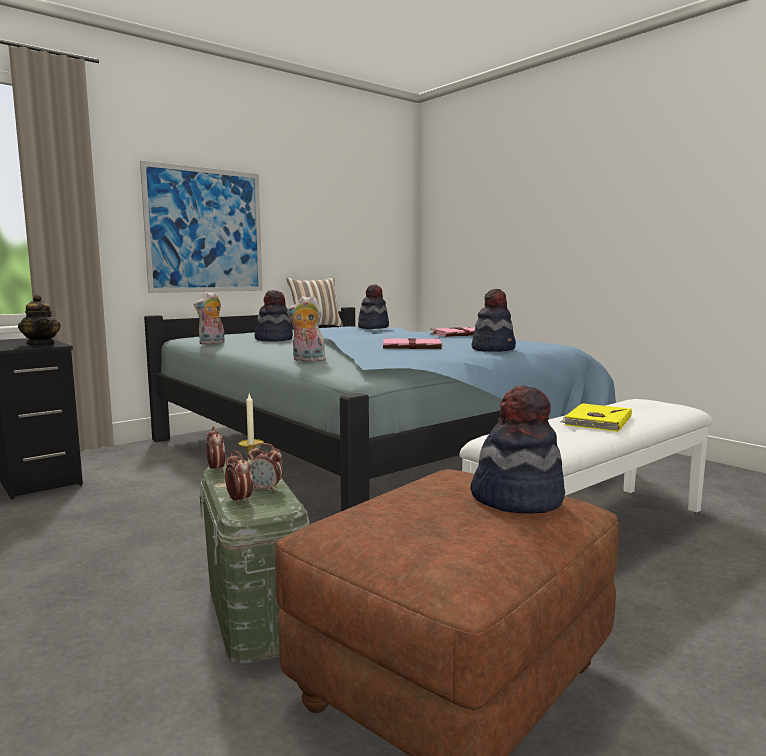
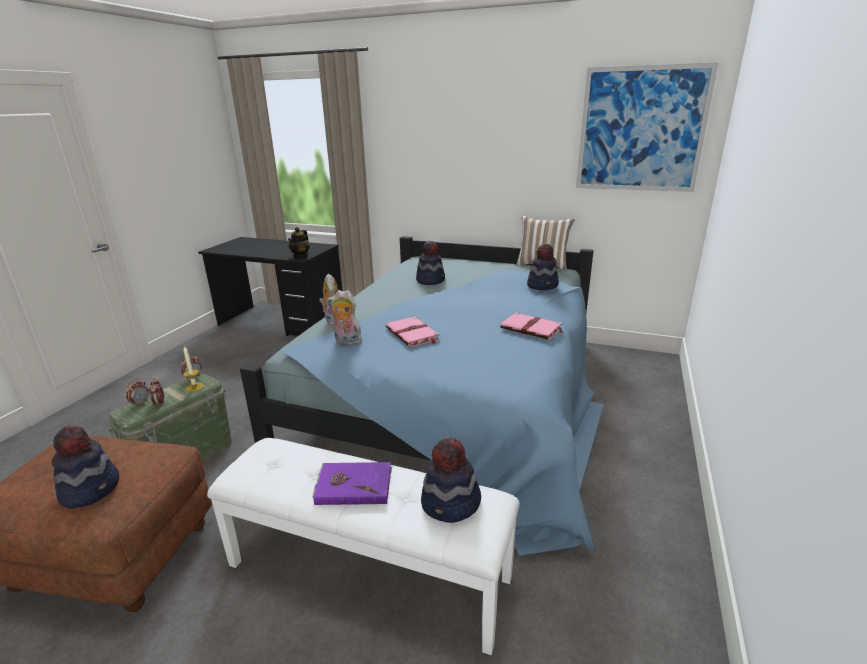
camera: 60 degrees right, 15 degrees up
picture [140,161,263,293] -> picture moved to [576,62,719,192]
plush toy [194,292,225,345] -> plush toy moved to [327,290,362,345]
hat [472,289,516,352] -> hat moved to [421,438,481,523]
yellow book [560,403,632,432] -> purple book [312,462,392,505]

